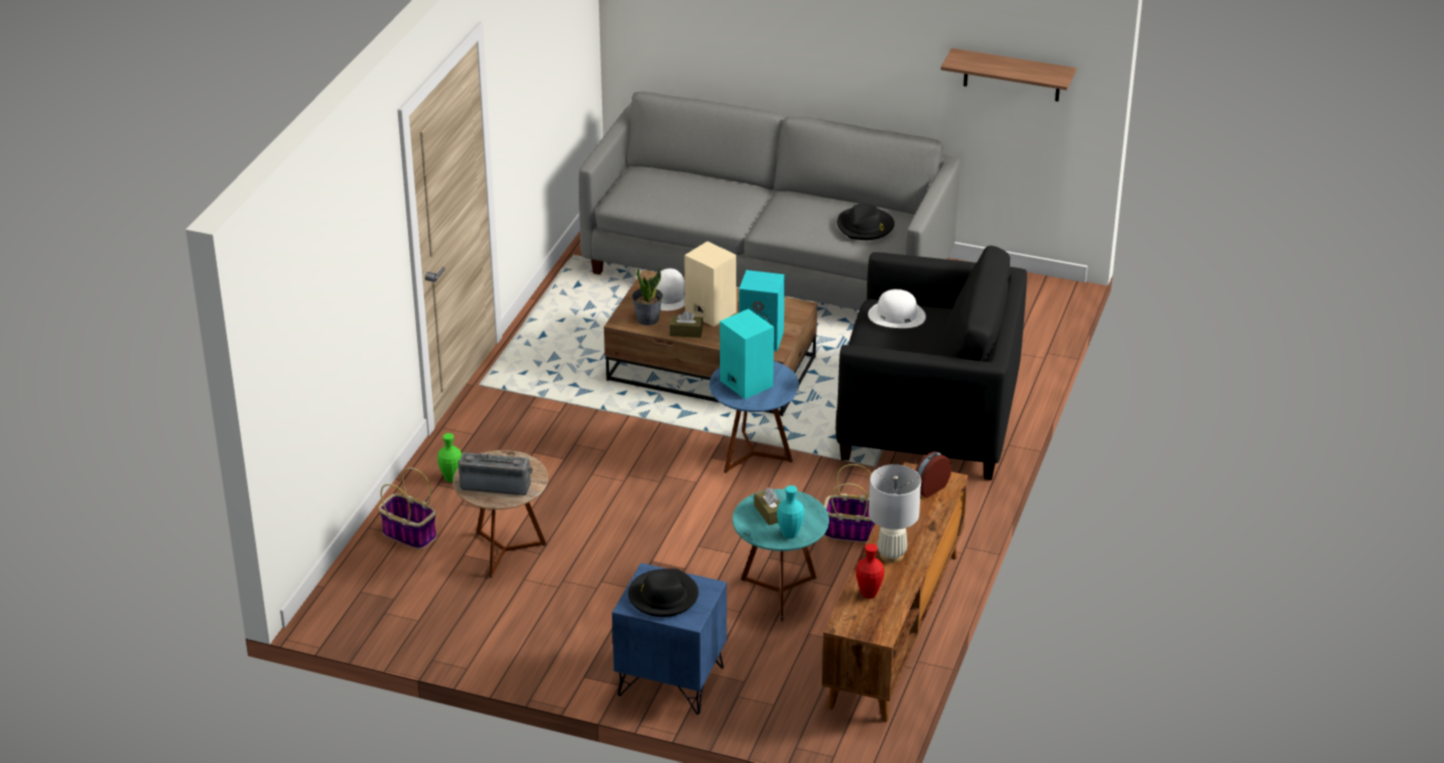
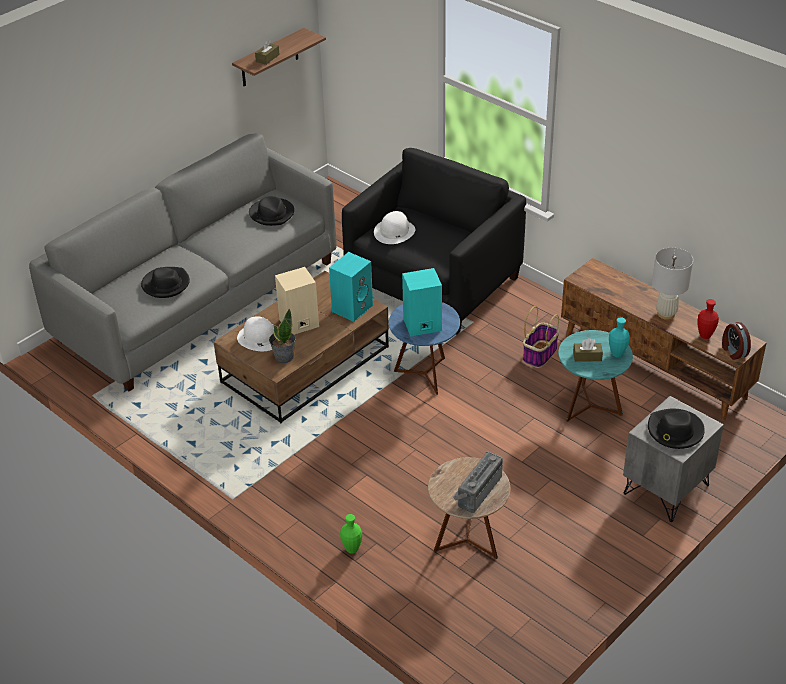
camera: 65 degrees left, 5 degrees up
basket [379,467,437,549] -> none
blue nightstand [612,563,727,715] -> grey nightstand [623,396,724,522]
brown tissue box [669,311,703,338] -> brown tissue box moved to [255,40,280,65]
alarm clock [915,451,951,498] -> alarm clock moved to [722,322,751,360]
none -> black hat [141,267,190,298]

